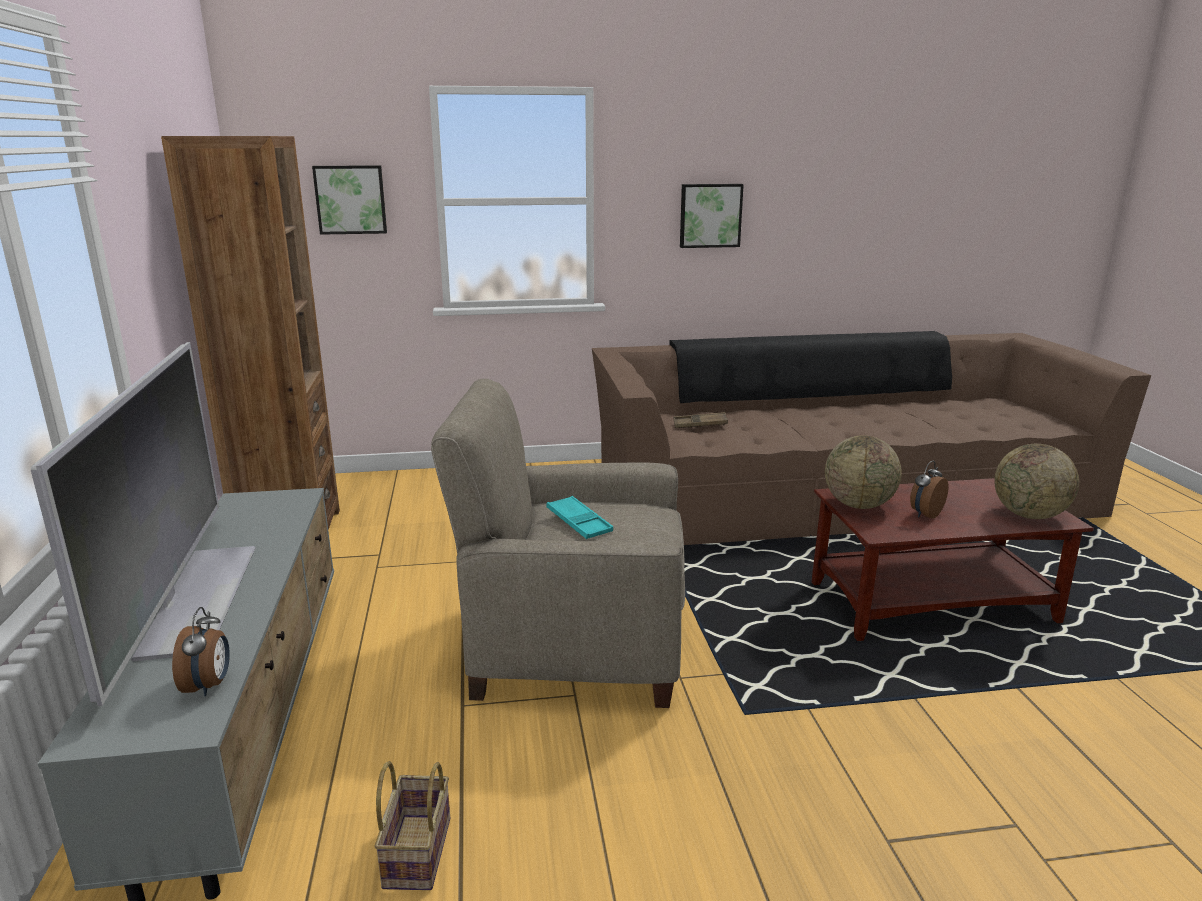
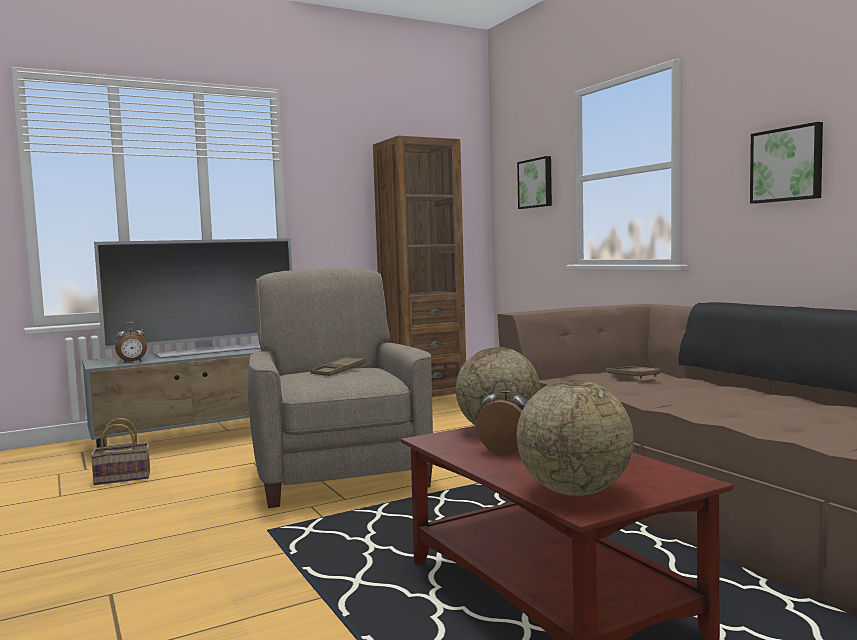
camera: 70 degrees right, 15 degrees down
turquoise tray [547,496,613,539] -> brown tray [311,356,366,376]

